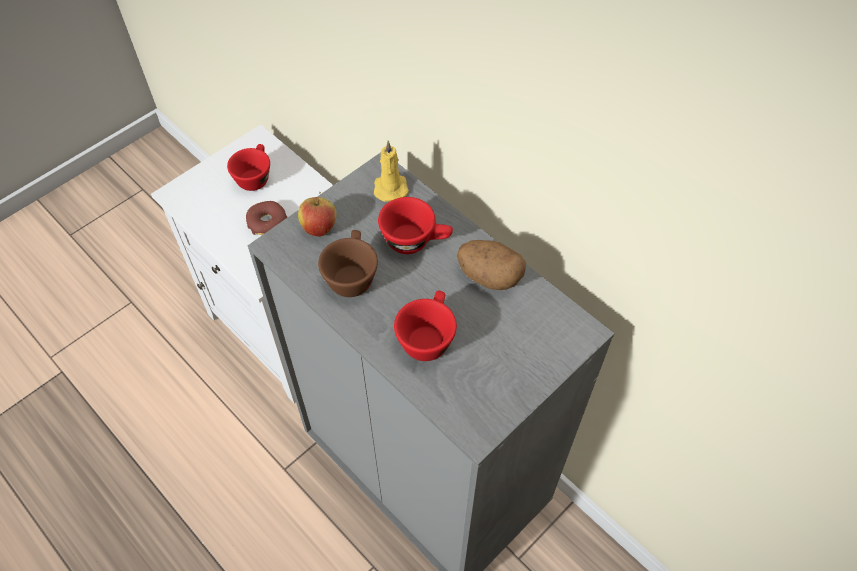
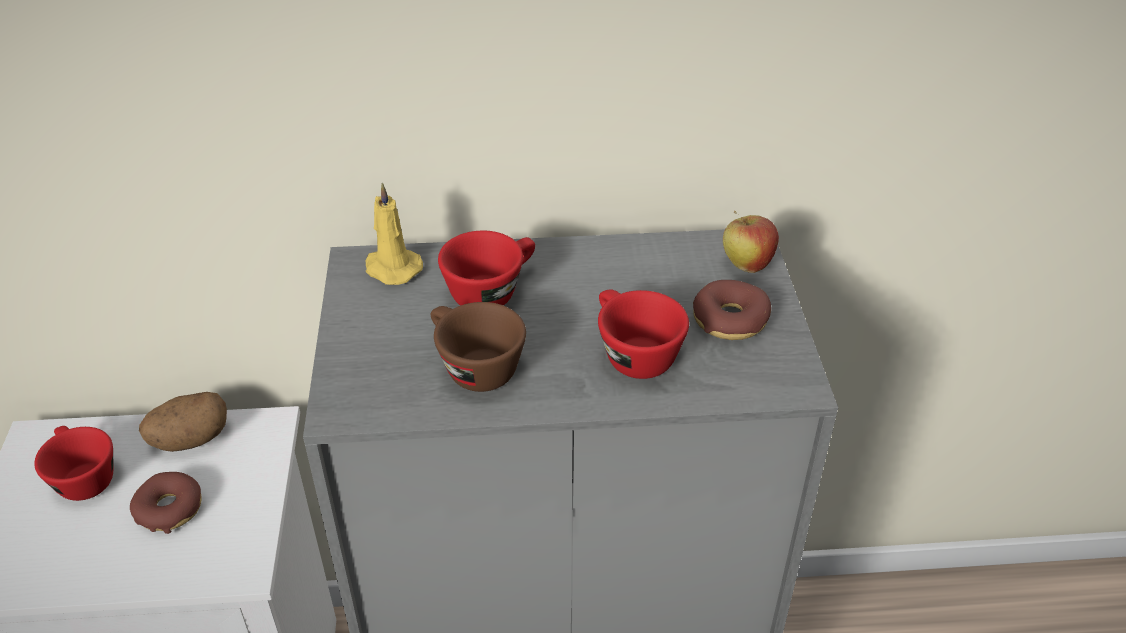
camera: 50 degrees left, 15 degrees down
apple [298,192,337,237] -> apple moved to [723,211,779,273]
potato [457,240,526,290] -> potato moved to [139,392,227,452]
none -> donut [693,280,771,340]

